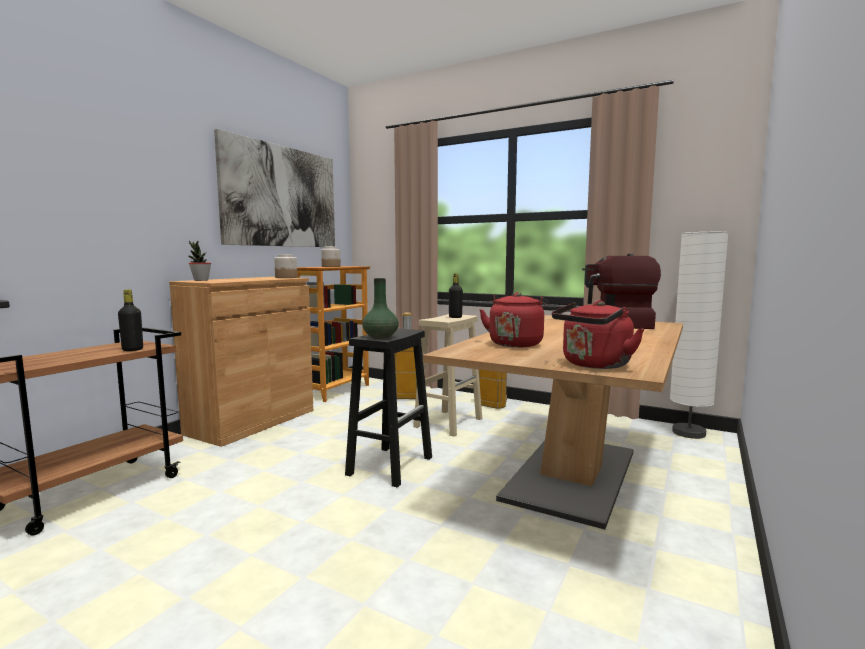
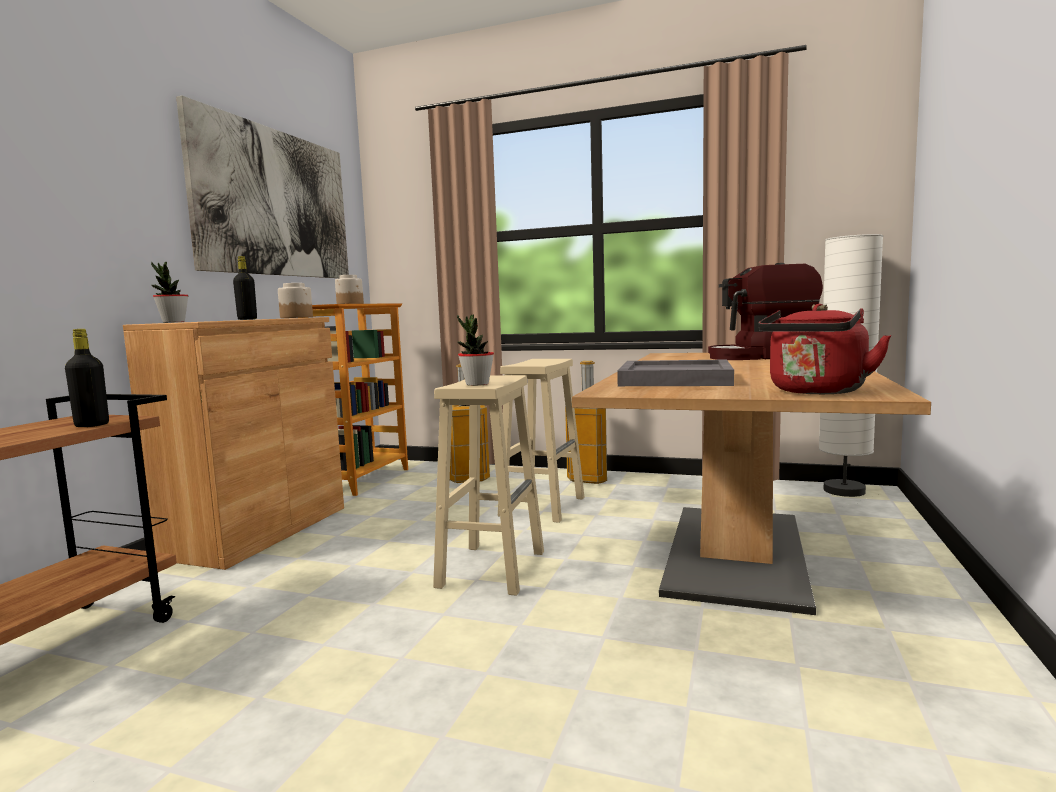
camera: 10 degrees left, 0 degrees up
black stool [345,328,432,488] -> beige stool [433,375,544,596]
green vase [362,278,399,339] -> potted plant [457,315,494,386]
black bottle [449,273,463,318] -> black bottle moved to [233,256,257,320]
red kettle [479,292,548,347] -> grey tray [617,359,734,386]

